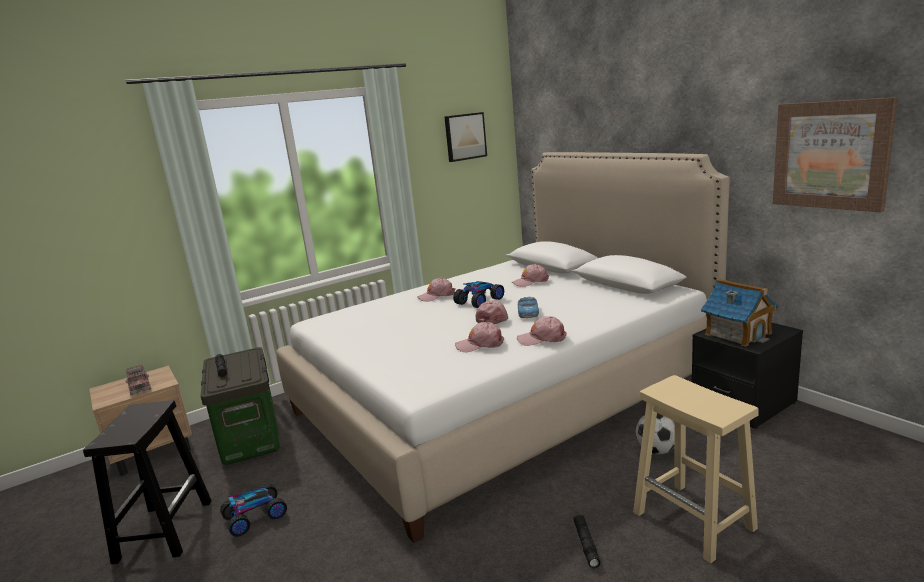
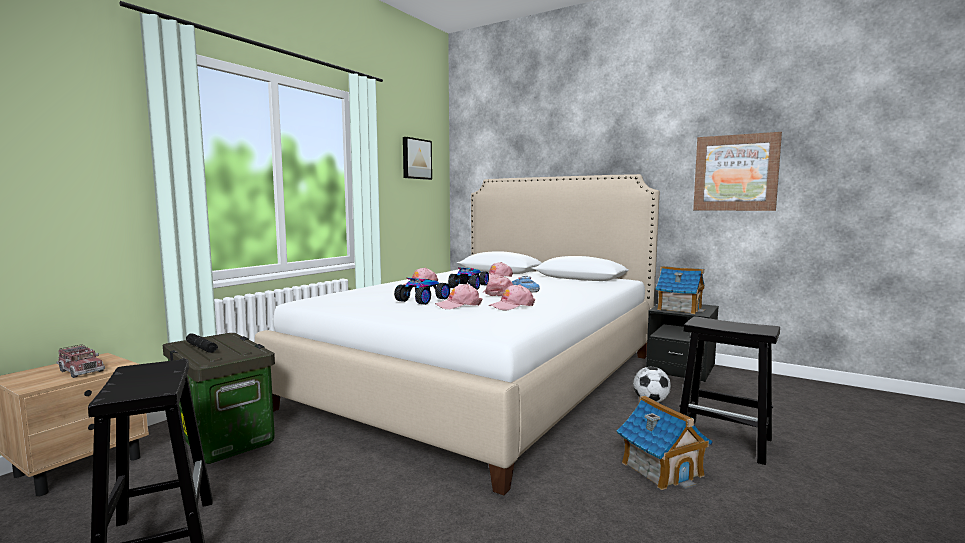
camera: 25 degrees left, 10 degrees down
toy car [220,484,287,537] -> toy car moved to [394,277,450,305]
pink cap [517,316,567,346] -> pink cap moved to [435,284,483,309]
black flashlight [573,515,600,568] -> toy house [617,396,713,490]
beige stool [633,375,758,564] -> black stool [680,316,780,465]

